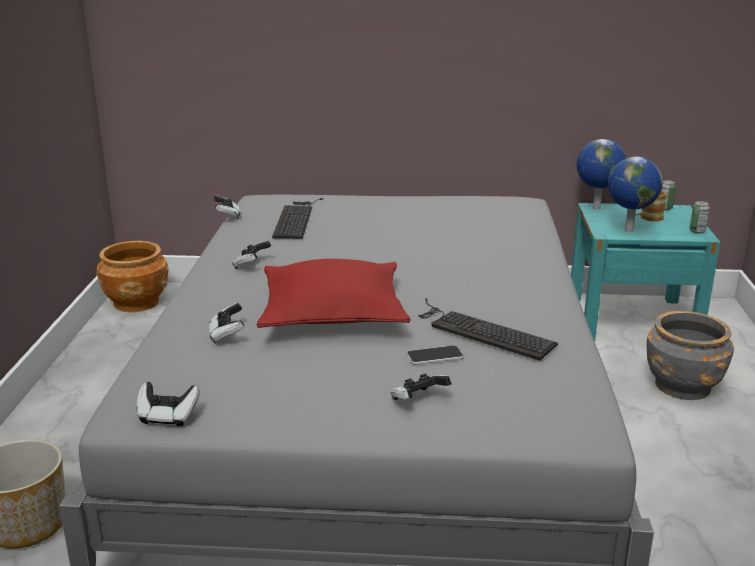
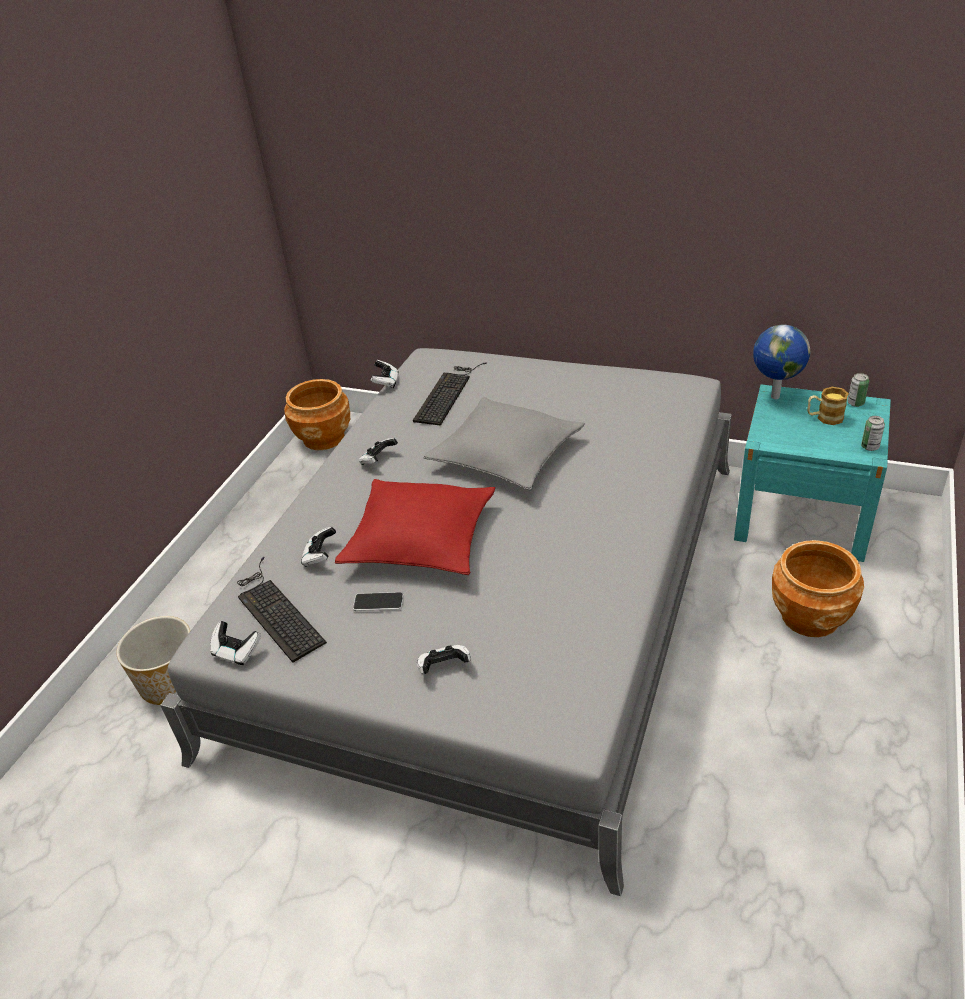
camera: 20 degrees right, 15 degrees up
phone [406,345,463,365] -> phone moved to [353,592,404,611]
keyboard [418,298,558,361] -> keyboard moved to [237,557,327,663]
globe [608,157,663,232] -> none
grey planter [647,311,734,400] -> brown planter [772,540,864,637]
none -> grey pillow [424,397,585,491]

